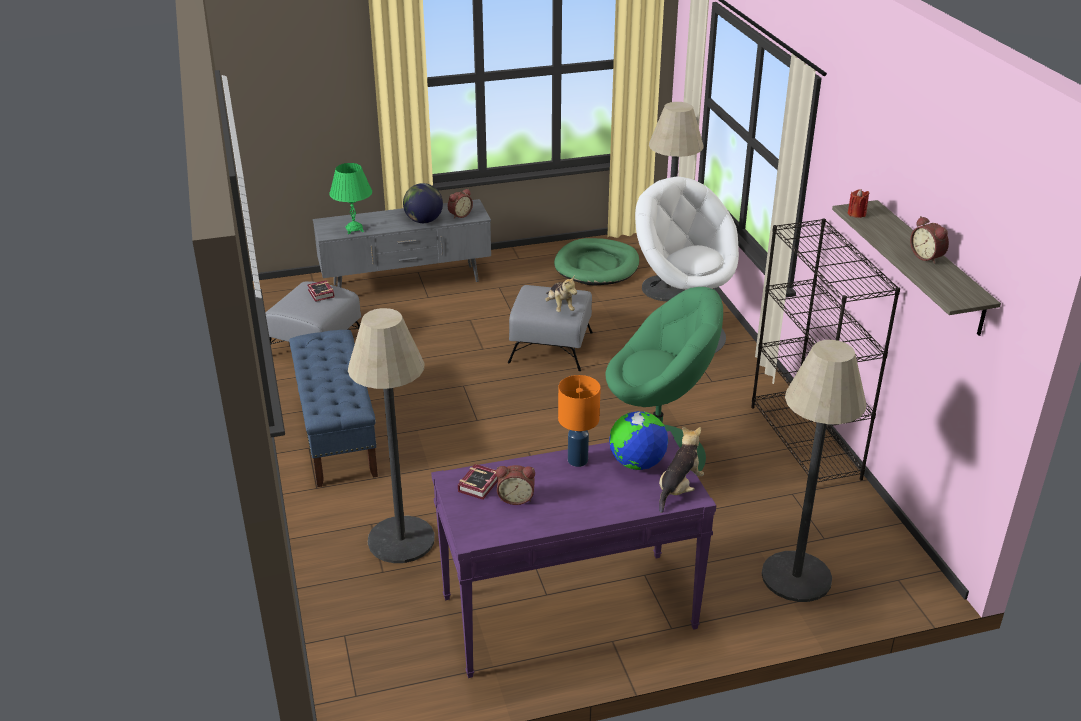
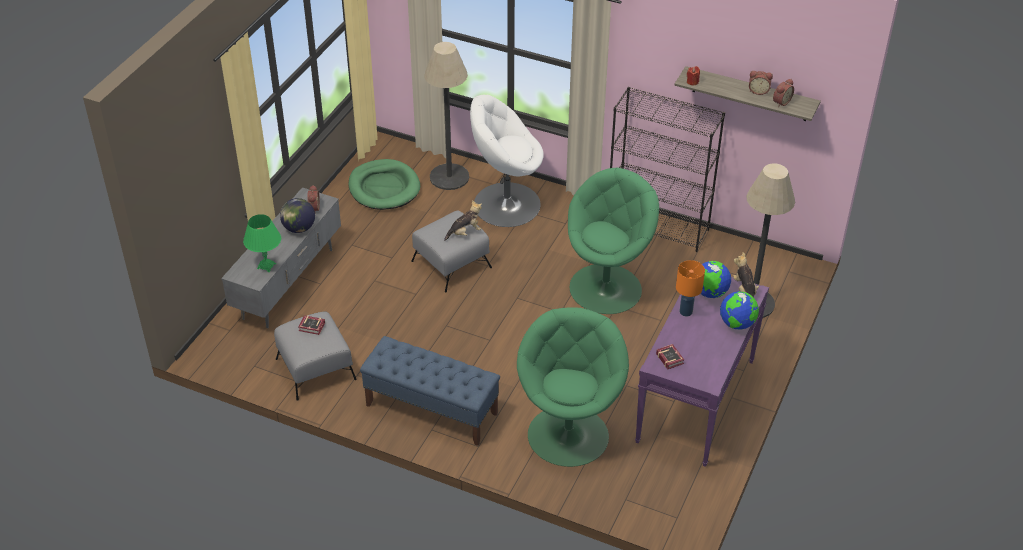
camera: 50 degrees left, 10 degrees up
floor lamp [348,308,435,563] -> green armchair [517,307,629,467]
alarm clock [496,465,535,505] -> alarm clock moved to [773,79,794,107]
plush toy [545,277,577,312] -> plush toy turned 45 degrees counterclockwise [444,200,482,241]
none -> globe [720,291,759,330]

